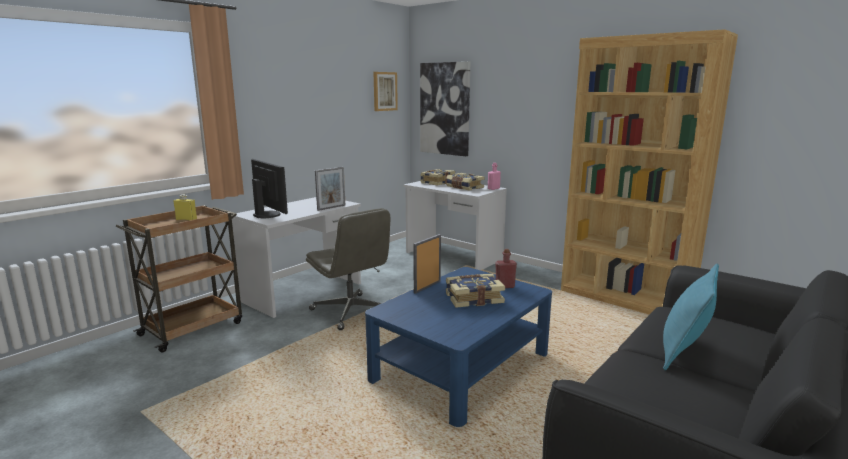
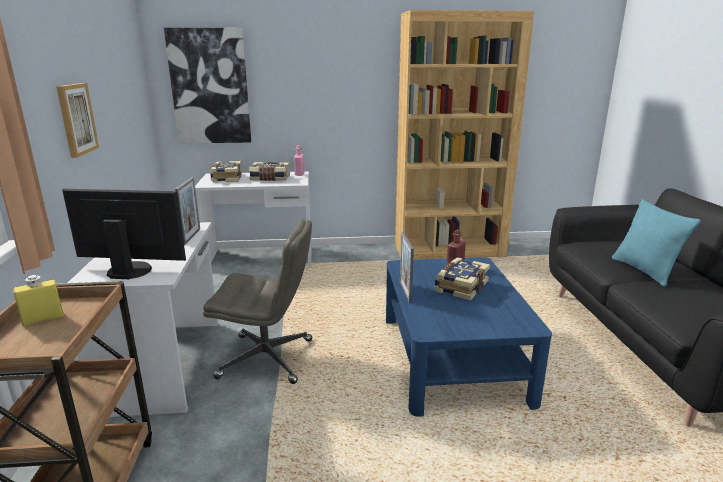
camera: 45 degrees left, 5 degrees up
picture [373,72,398,111] -> picture moved to [57,83,99,158]

